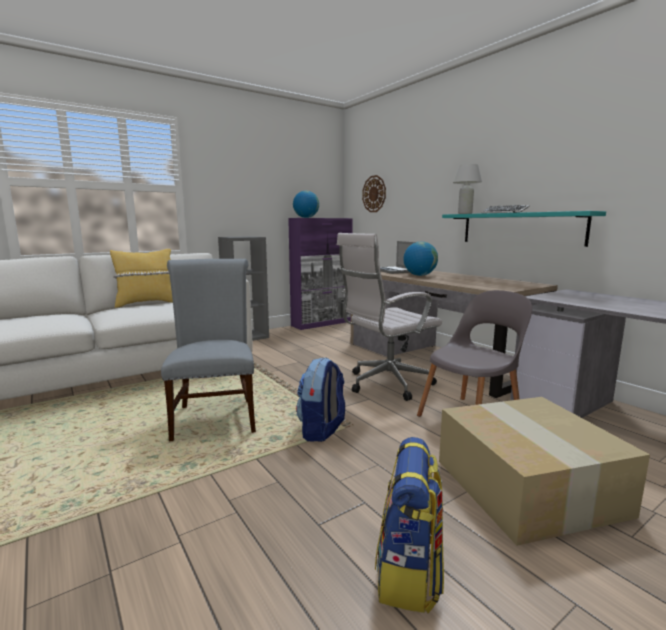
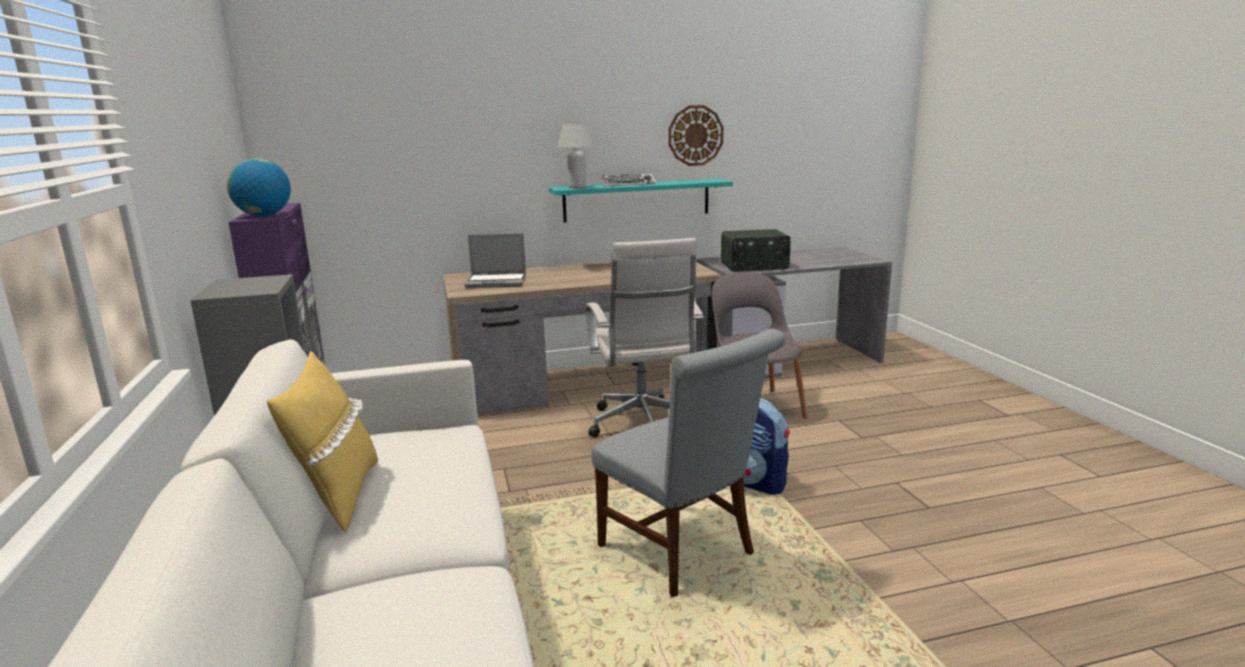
camera: 70 degrees left, 5 degrees up
grey chair [161,259,256,441] -> grey chair turned 135 degrees counterclockwise [591,329,786,597]
wall clock [362,175,386,212] -> wall clock moved to [668,105,724,166]
backpack [375,437,444,613] -> none
globe [403,242,438,276] -> none
cardboard box [439,397,650,546] -> none
none -> radio [721,229,791,272]

